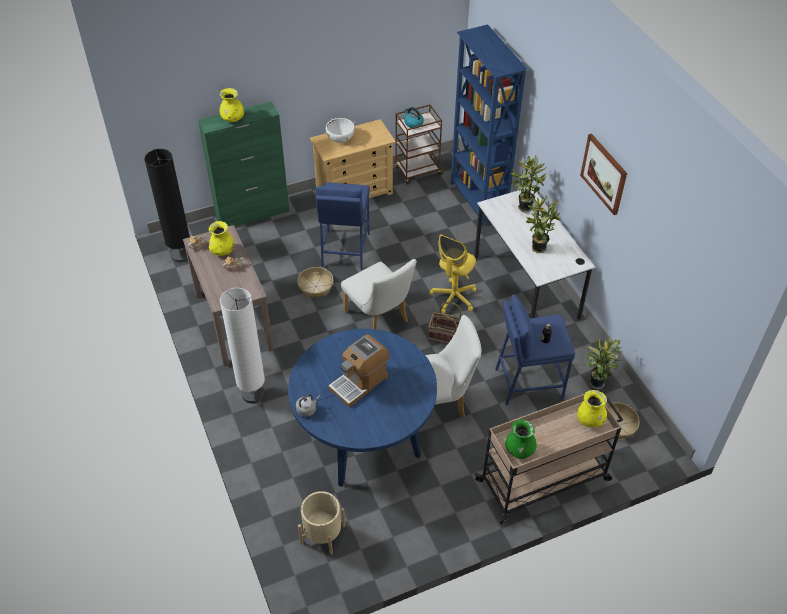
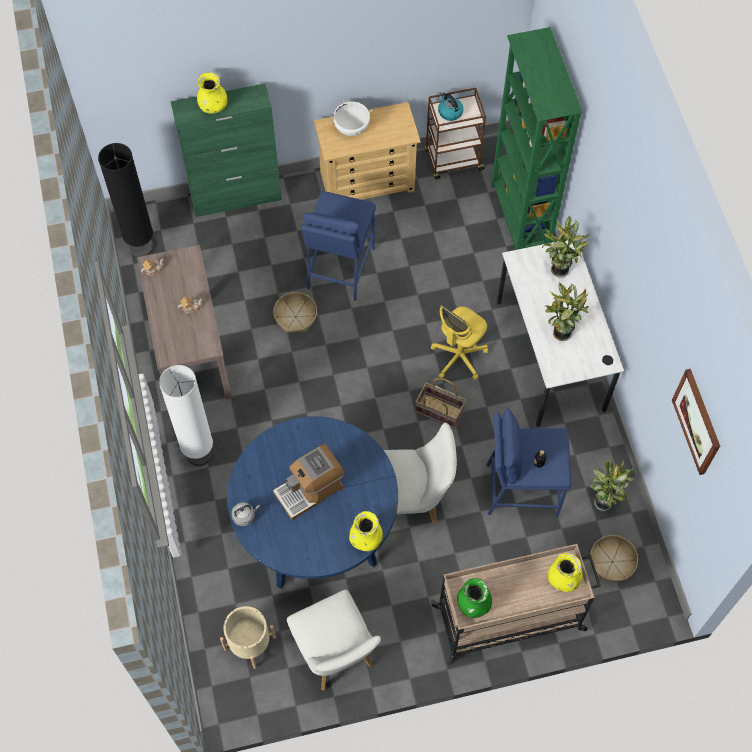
camera: 10 degrees right, 15 degrees up
yellow vase [209,221,234,256] -> yellow vase moved to [349,511,383,551]
white chair [341,259,417,329] -> white chair moved to [287,590,381,690]
blue bookcase [451,24,528,227] -> green bookcase [491,27,583,250]
picture [580,134,627,215] -> picture moved to [672,369,720,475]

